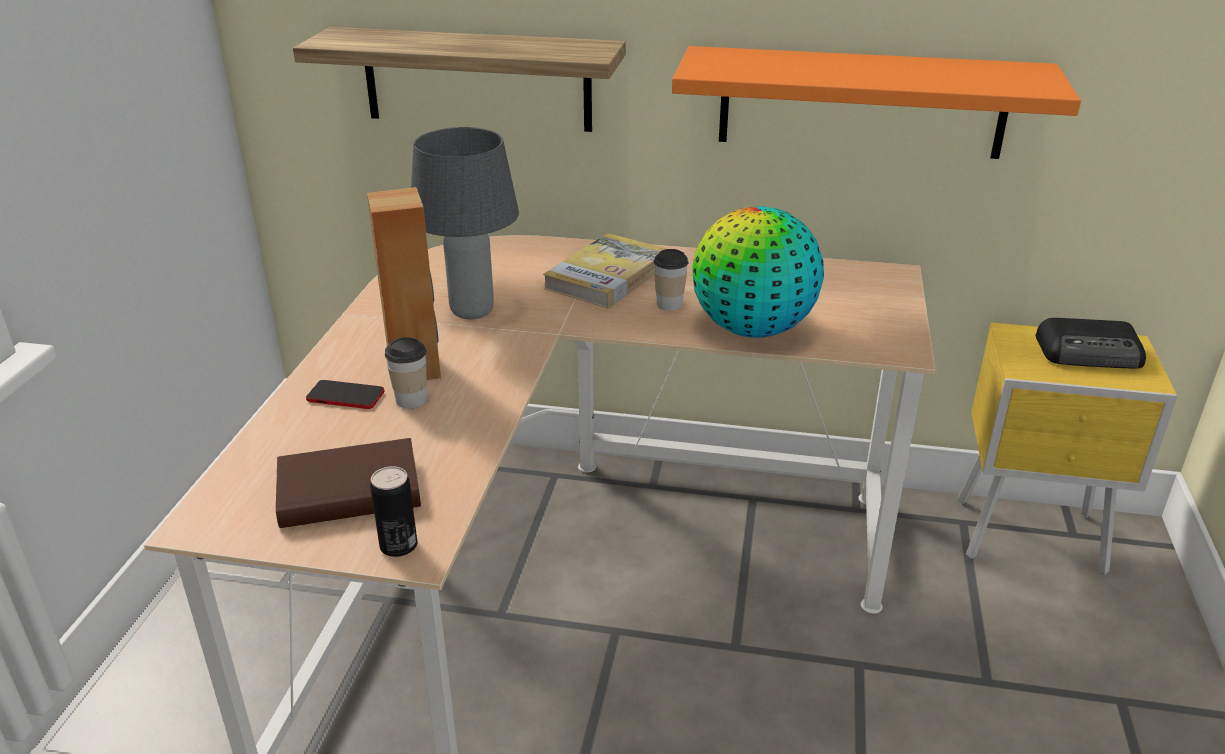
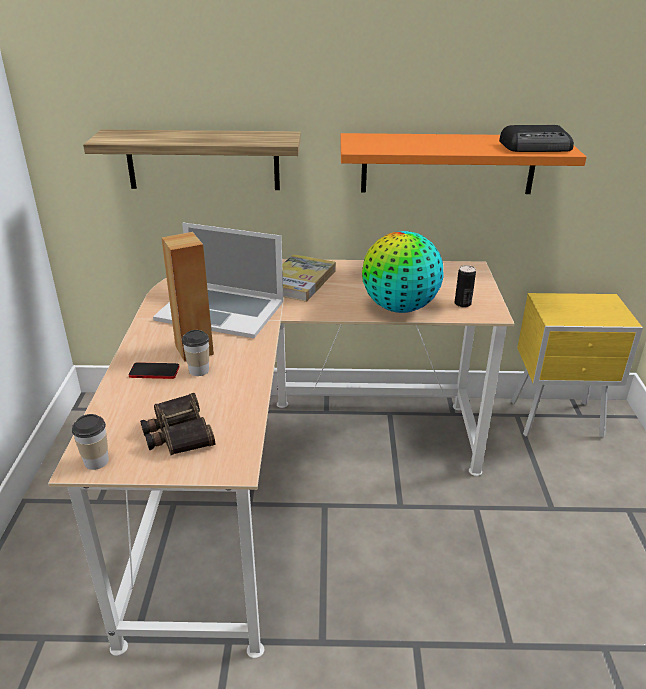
camera: 10 degrees left, 0 degrees up
brown book [276,438,421,528] -> binoculars [140,393,215,455]
can [370,466,417,557] -> can moved to [454,265,476,307]
grey table lamp [411,127,519,319] -> laptop [153,222,283,338]
cup [653,249,689,311] -> cup moved to [72,414,109,470]
radio [1035,318,1146,369] -> radio moved to [499,125,574,152]

